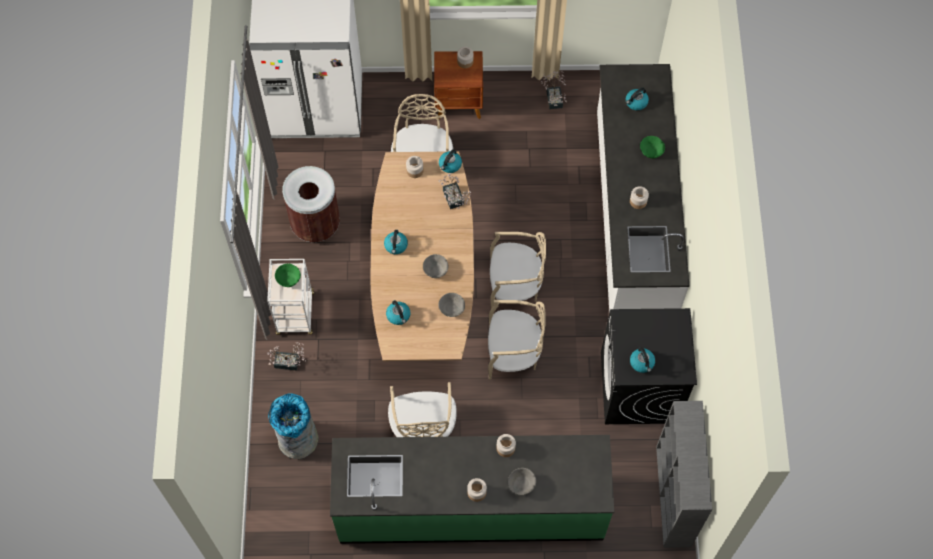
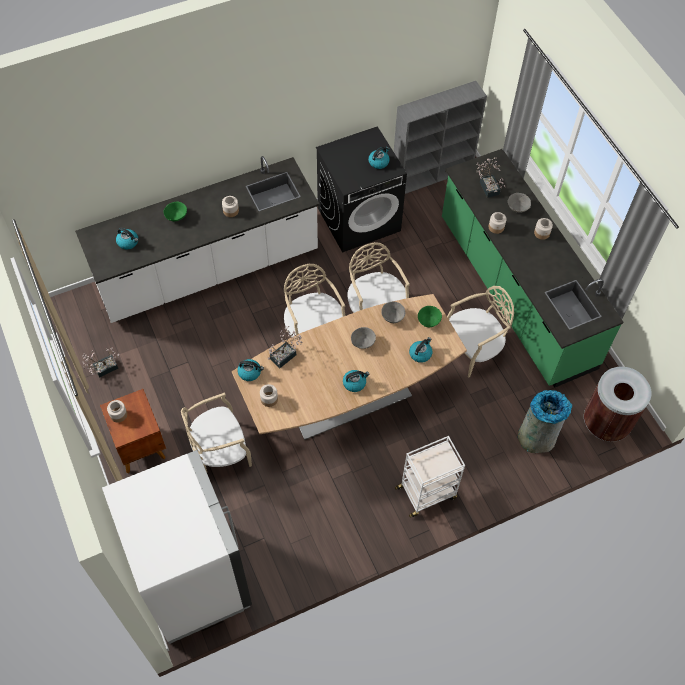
camera: 115 degrees left, 5 degrees down
potted plant [267,342,306,371] -> potted plant moved to [476,157,505,198]
green bowl [275,264,301,287] -> green bowl moved to [418,306,442,327]
brown trash can [282,166,340,242] -> brown trash can moved to [584,367,651,442]

